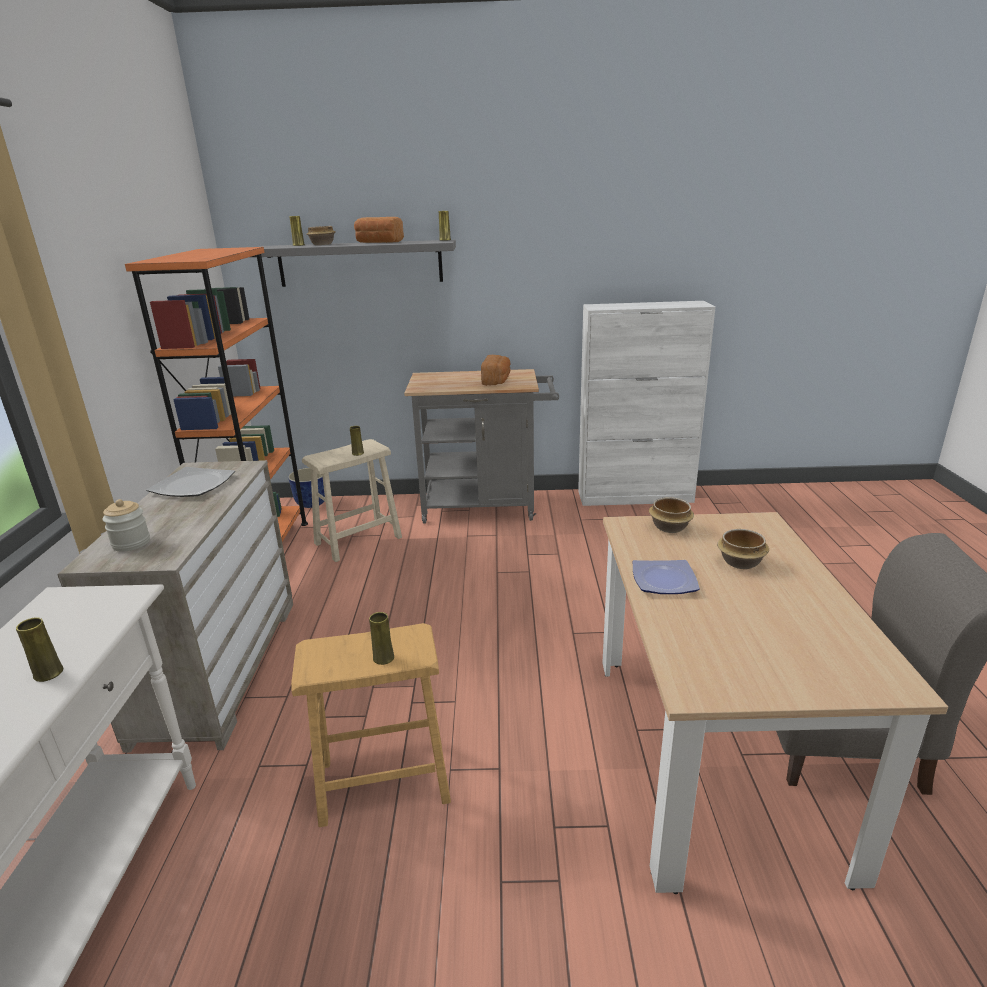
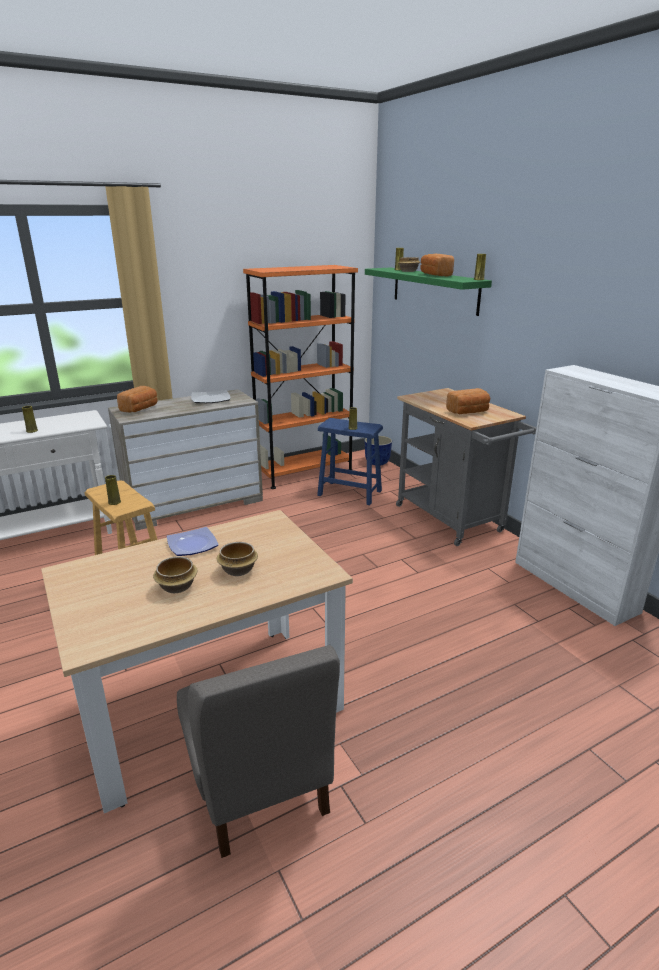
camera: 60 degrees right, 0 degrees up
jar [102,499,150,552] -> bread [117,386,158,413]
grey shelf [249,240,456,287] -> green shelf [365,267,492,316]
beige stool [302,439,402,562] -> blue stool [317,418,383,505]
bowl [649,497,694,533] -> bowl moved to [153,556,197,593]

